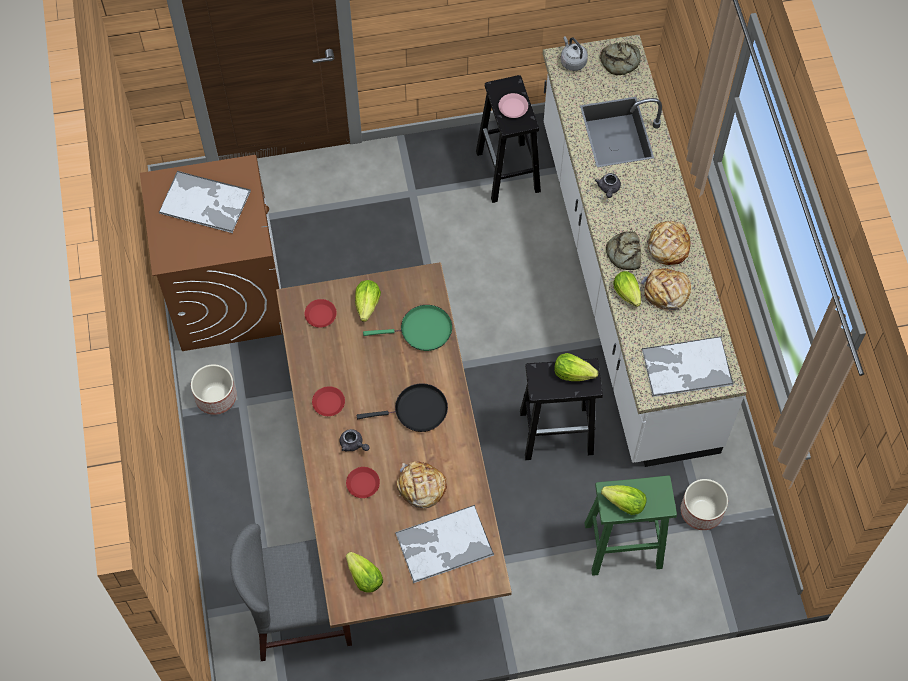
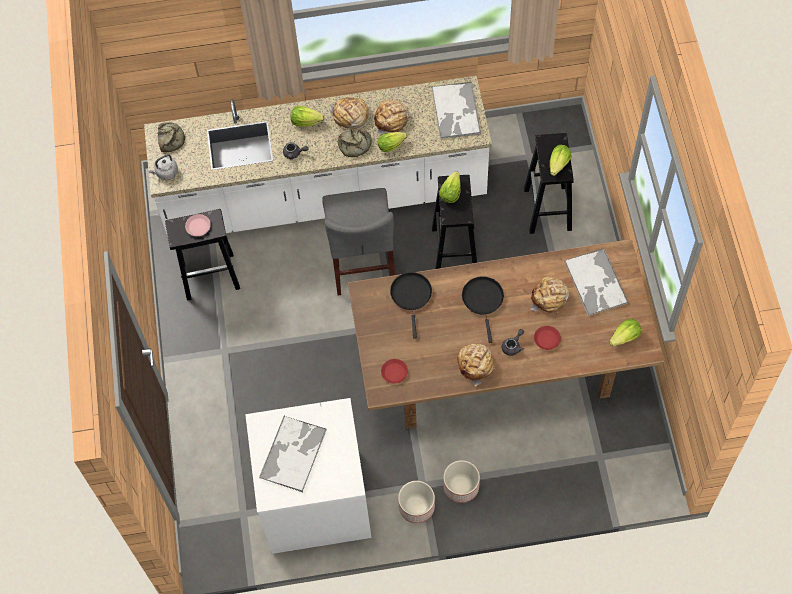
camera: 85 degrees left, 0 degrees up
brown washing machine [140,155,283,351] -> white washing machine [245,398,371,554]
grey chair [230,524,352,661] -> grey chair moved to [322,188,395,295]
red plate [312,386,345,416] -> bread [457,344,495,386]
lettuce [355,280,381,322] -> lettuce moved to [290,106,324,127]
green frying pan [363,305,452,351] -> black frying pan [390,272,432,339]
green stool [585,476,677,576] -> black stool [524,133,574,234]
planter [681,479,728,530] -> planter moved to [443,460,480,503]

